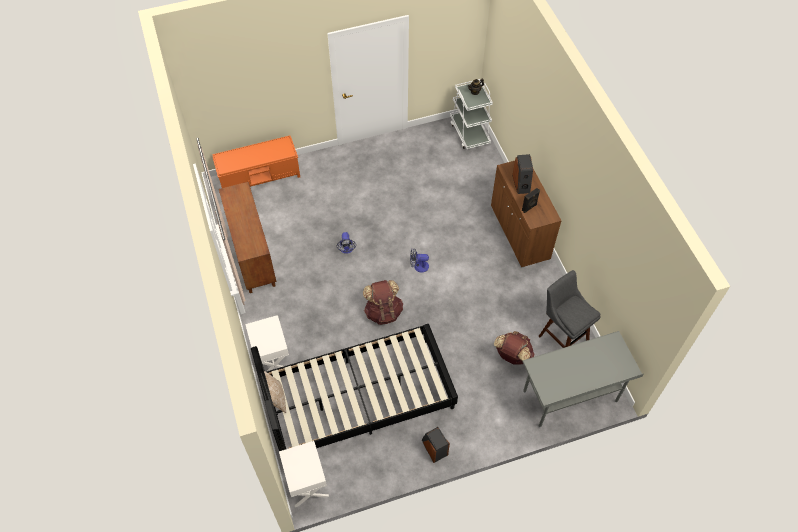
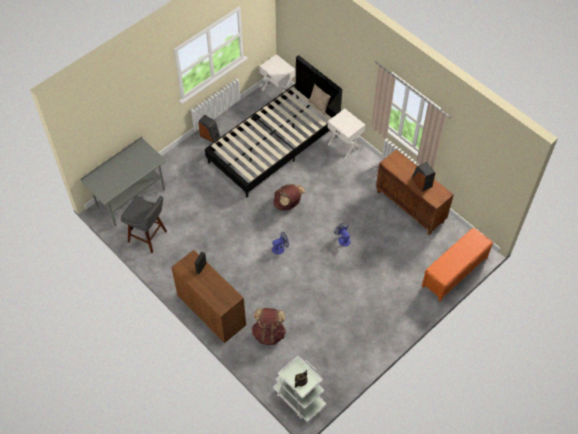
camera: 155 degrees right, 0 degrees up
brown backpack [494,331,534,365] -> brown backpack moved to [252,308,286,345]
speaker [512,154,533,194] -> speaker moved to [412,162,436,192]

